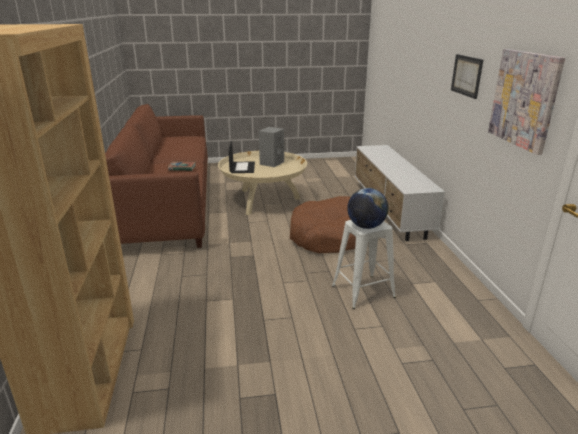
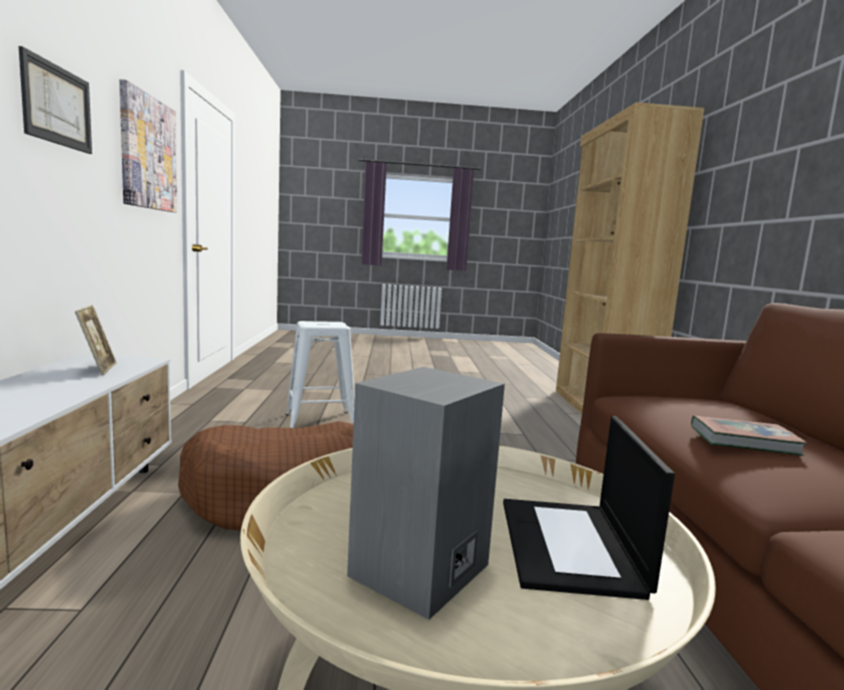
camera: 175 degrees left, 15 degrees down
globe [347,188,388,229] -> none
none -> picture frame [75,305,117,375]

